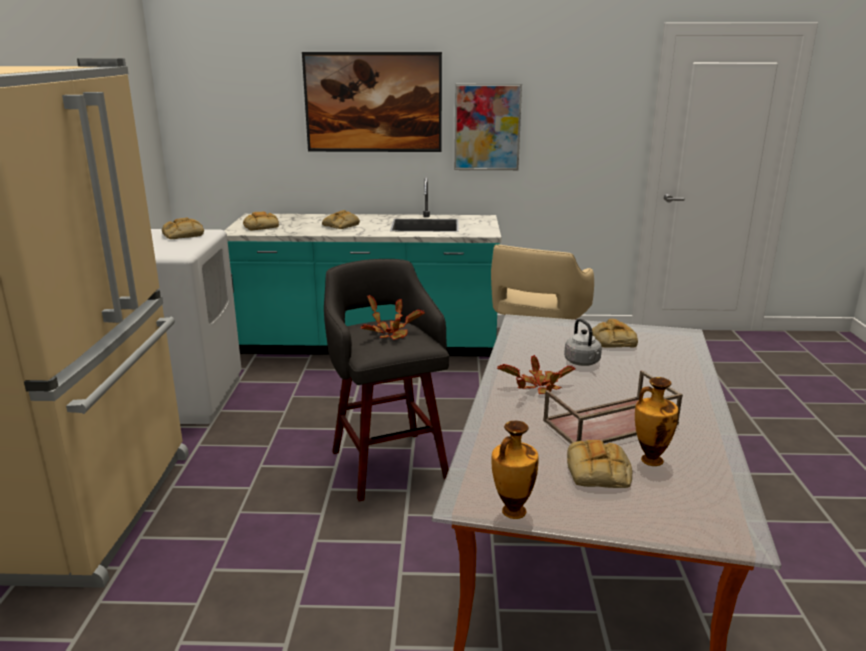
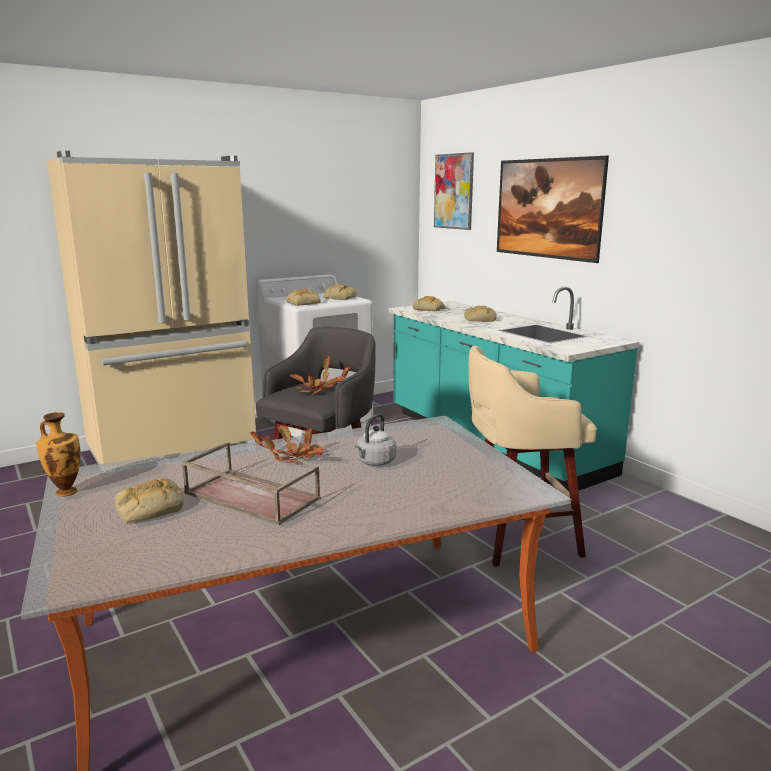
camera: 55 degrees right, 5 degrees down
picture [454,83,522,170] -> picture moved to [434,152,474,230]
bread [592,319,638,348] -> bread moved to [286,289,321,306]
vase [635,377,679,466] -> none

